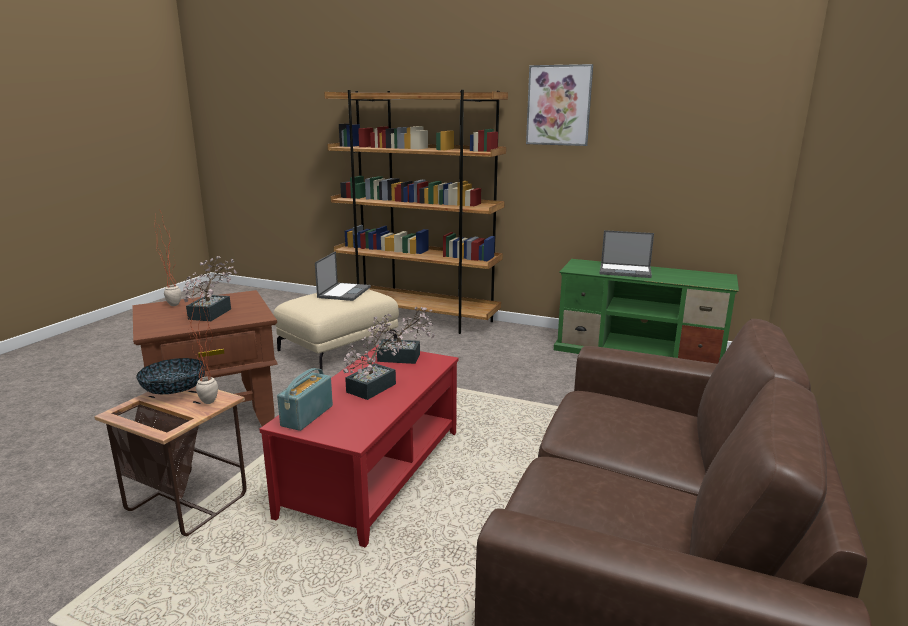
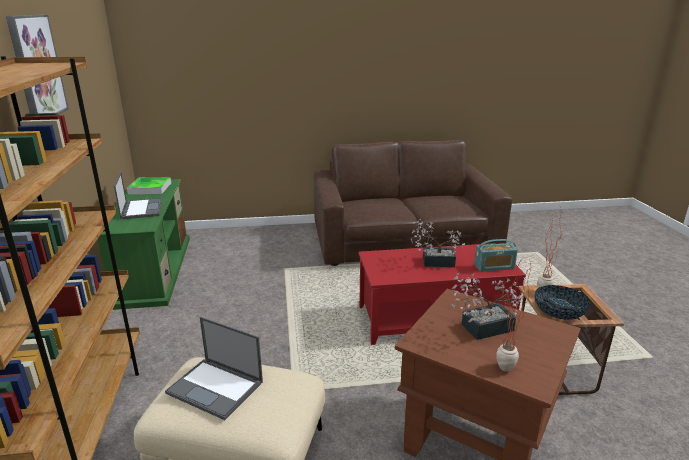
camera: 120 degrees left, 5 degrees up
laptop [315,251,371,301] -> laptop turned 135 degrees counterclockwise [165,317,263,420]
potted plant [368,307,435,364] -> none
none -> tray [127,177,171,195]

